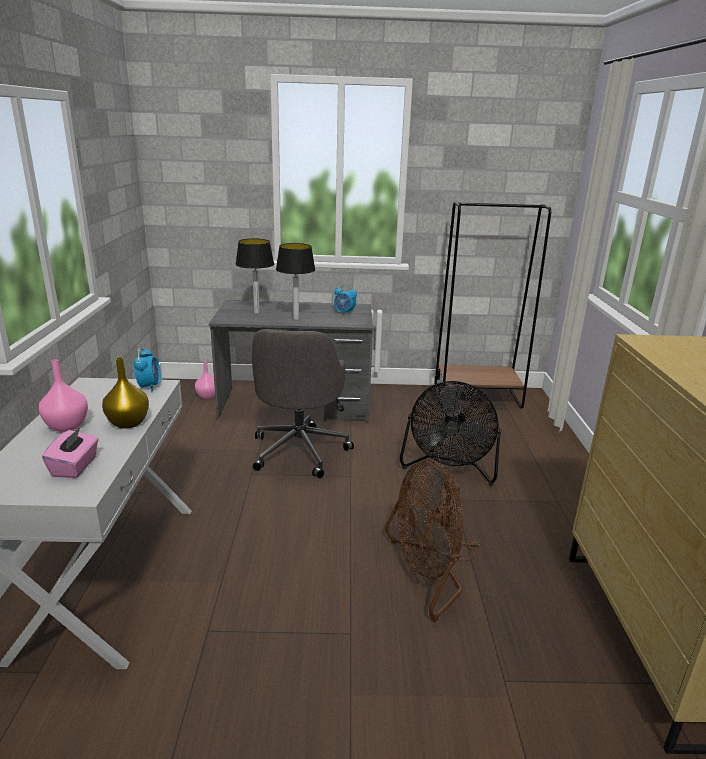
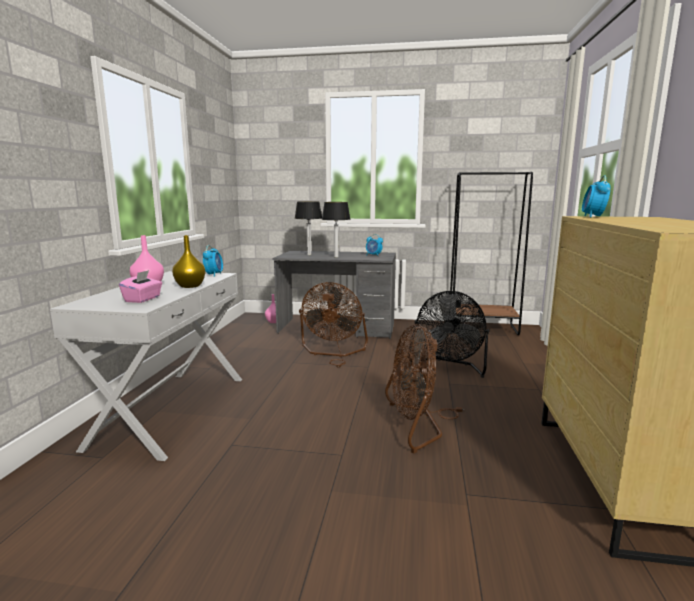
camera: 10 degrees right, 10 degrees down
grey office chair [252,329,354,479] -> brown fan [299,282,368,368]
none -> alarm clock [582,175,610,217]

